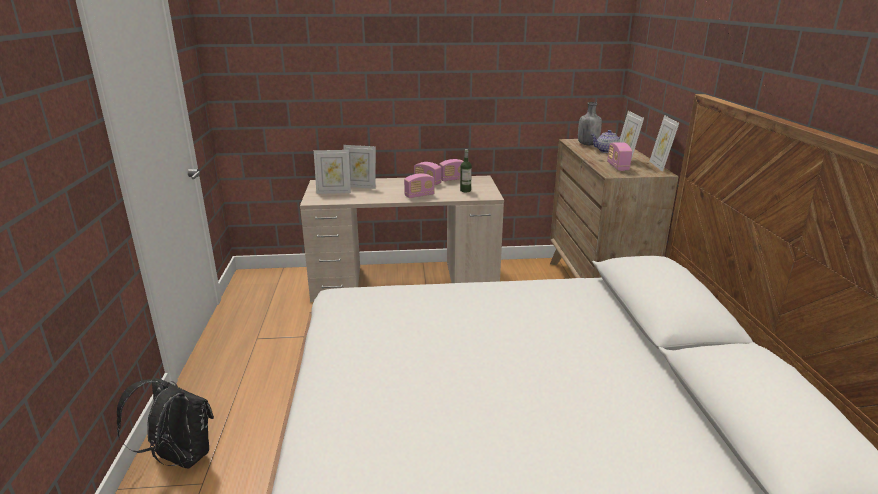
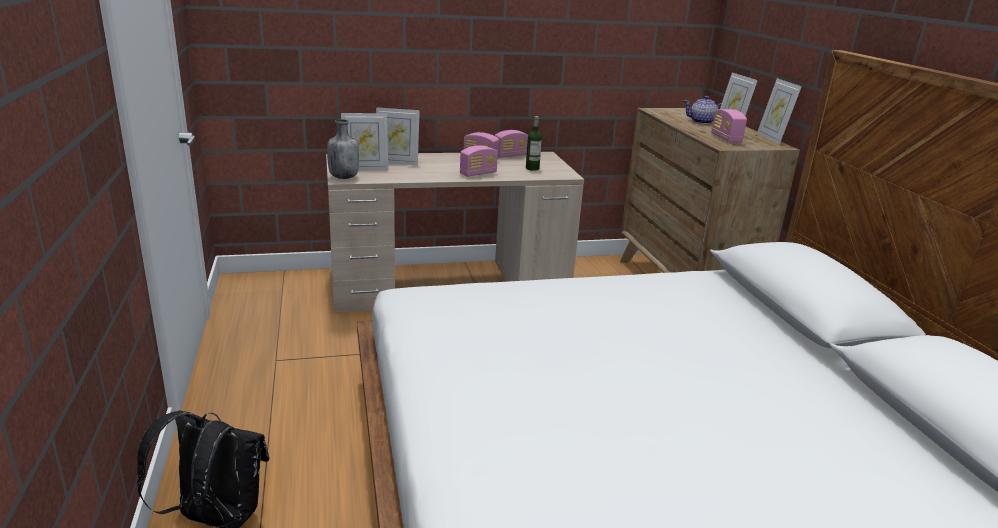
camera: 10 degrees left, 0 degrees up
grey bottle [578,102,602,145] -> grey bottle moved to [327,119,359,179]

